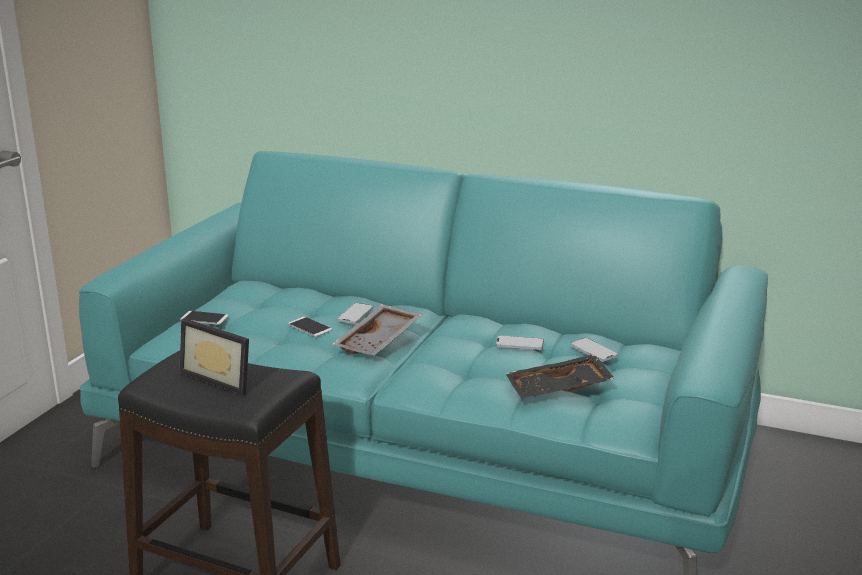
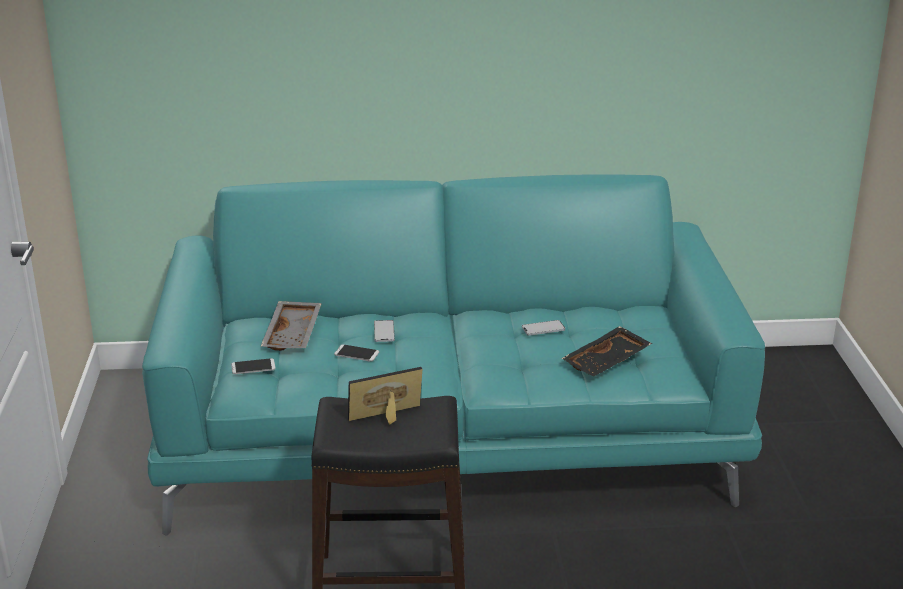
camera: 25 degrees left, 5 degrees up
picture frame [179,318,249,395] -> picture frame turned 150 degrees clockwise [348,367,422,425]
grey tray [332,304,422,355] -> grey tray moved to [260,301,322,351]
phone [570,338,618,362] -> none

